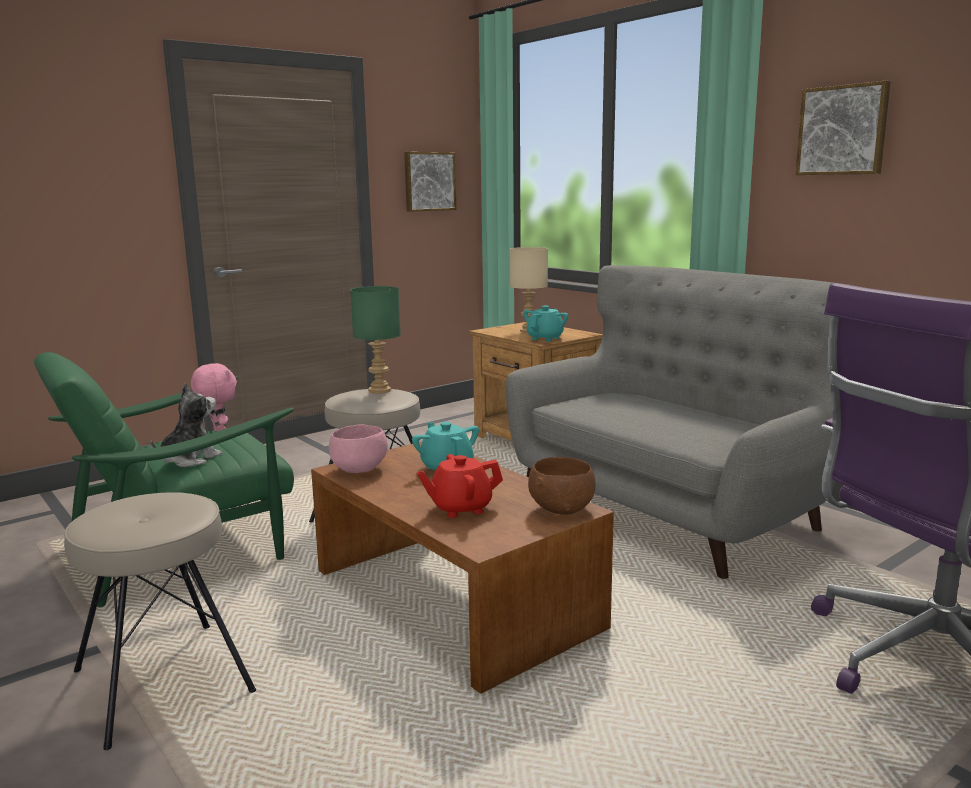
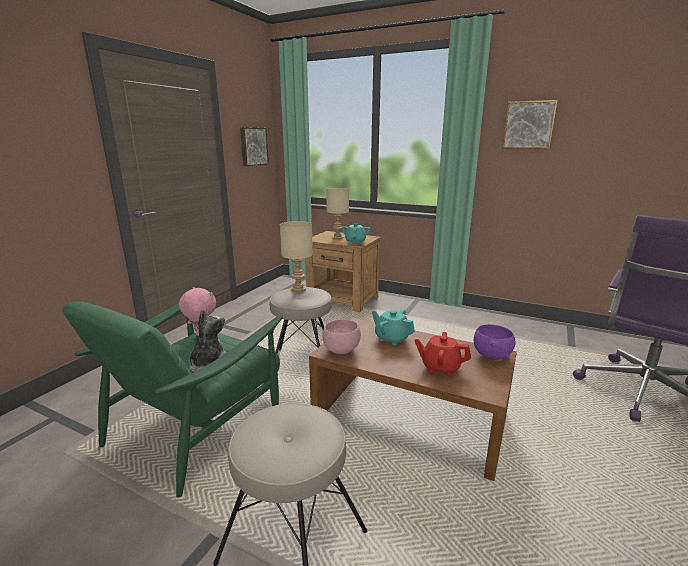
camera: 25 degrees left, 5 degrees up
green table lamp [350,286,401,394] -> beige table lamp [280,221,313,292]
red teapot [416,454,503,518] -> red teapot turned 60 degrees clockwise [414,332,471,376]
grey sofa [506,265,859,579] -> none
brown bowl [528,457,596,515] -> purple bowl [474,324,516,360]

